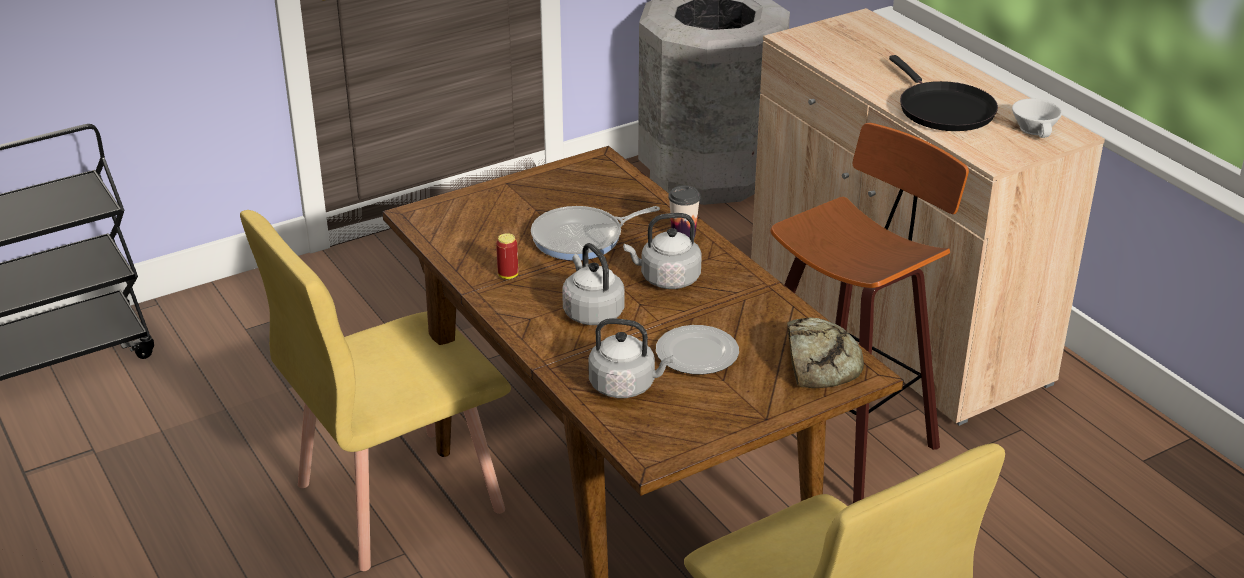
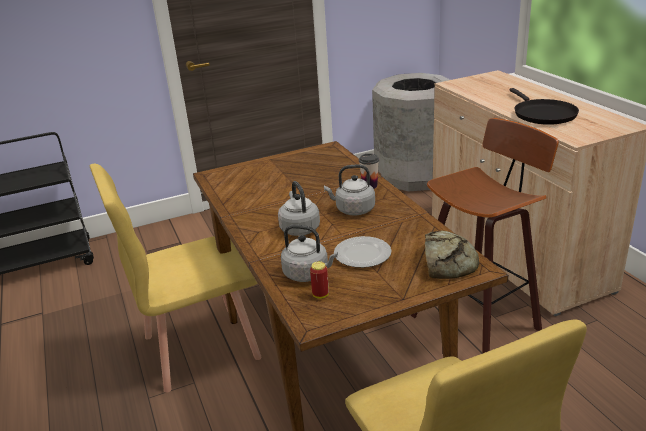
camera: 10 degrees right, 5 degrees down
can [496,233,519,279] -> can moved to [310,261,329,299]
frying pan [531,206,660,261] -> none
white cup [1012,98,1062,138] -> none

